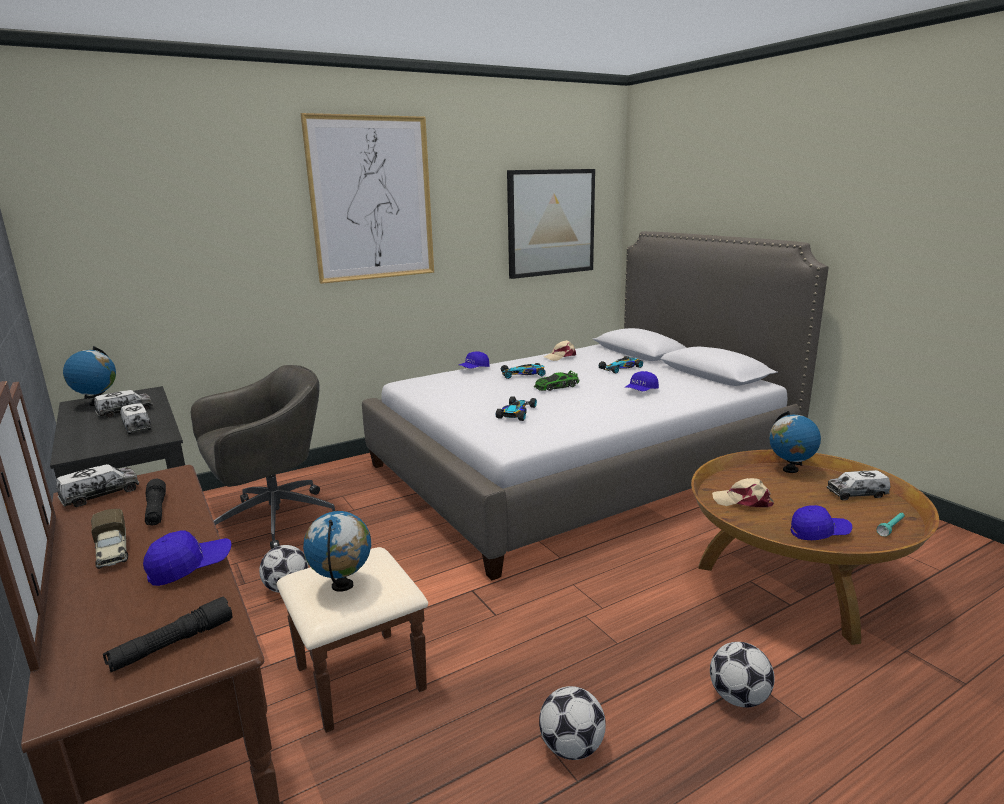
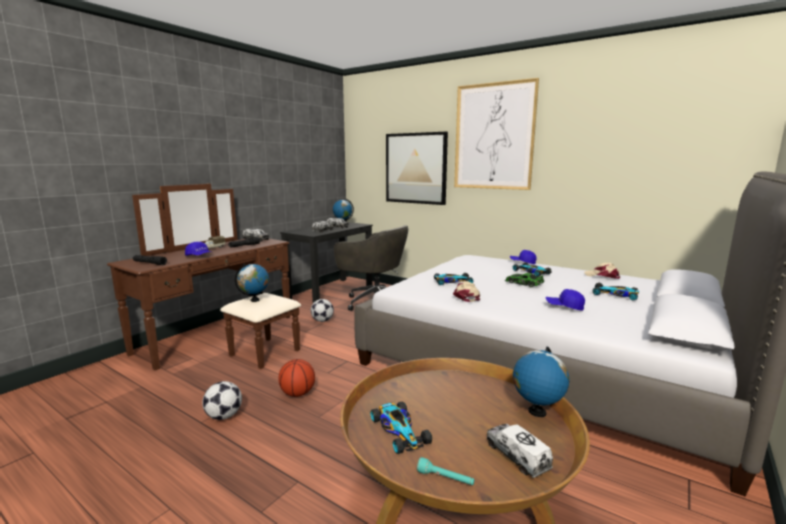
camera: 65 degrees right, 5 degrees down
picture [507,169,595,279] -> picture moved to [386,132,448,205]
football [710,642,775,707] -> none
beige cap [712,478,774,507] -> beige cap moved to [453,281,480,302]
blue cap [791,505,852,540] -> toy car [370,401,432,454]
none -> basketball [278,359,315,397]

